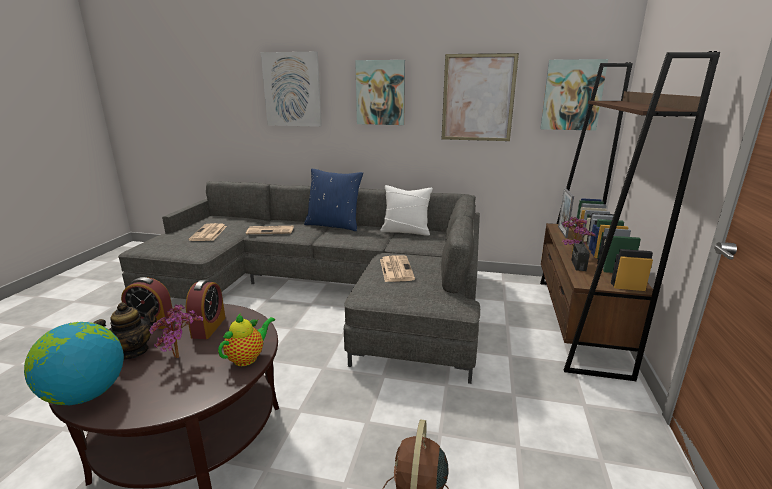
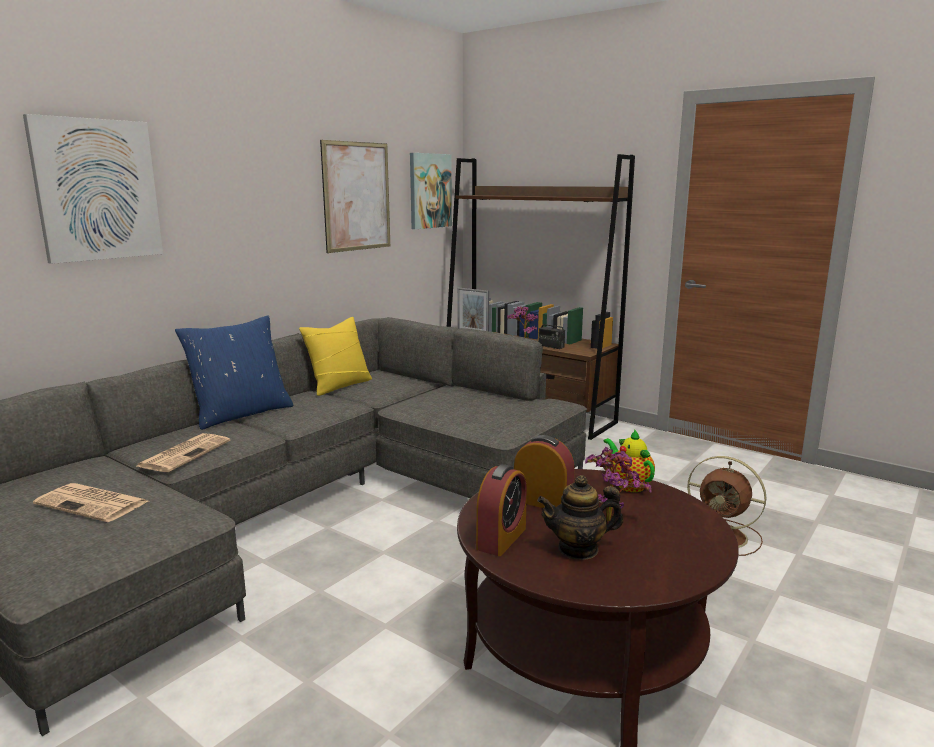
camera: 65 degrees left, 5 degrees down
globe [24,322,124,405] -> none
teapot [93,302,158,359] -> teapot turned 75 degrees counterclockwise [537,475,624,560]
picture [355,60,405,125] -> none
white pillow [380,185,433,236] -> yellow pillow [299,317,372,396]
newspaper [380,255,415,282] -> none

